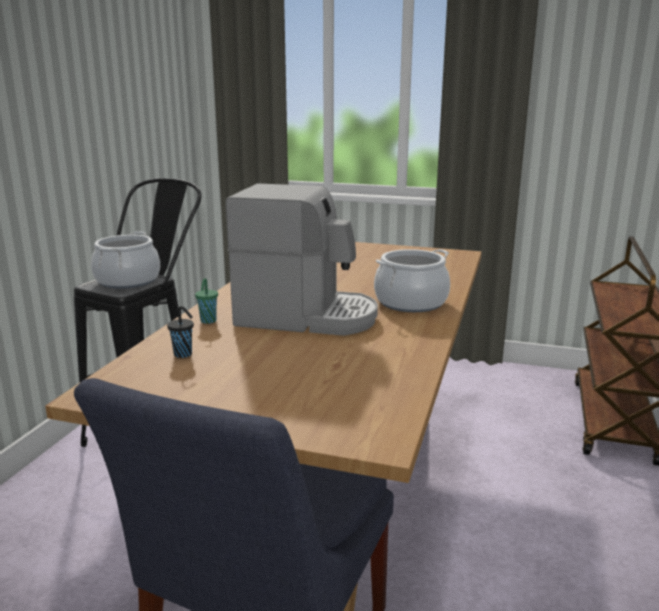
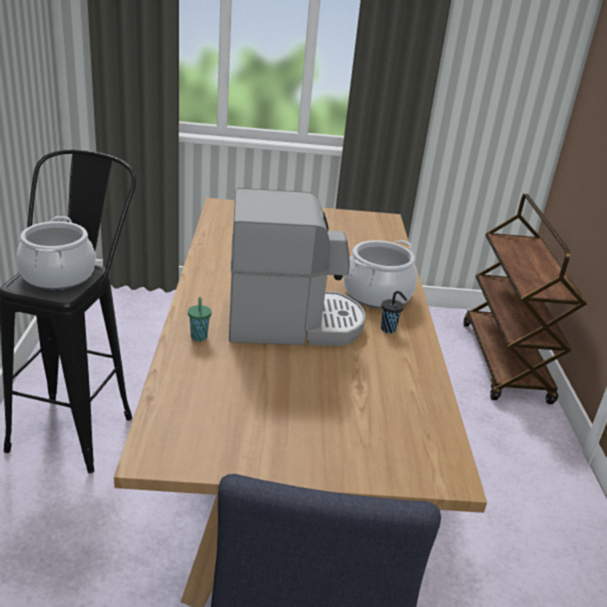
camera: 20 degrees left, 10 degrees up
black cup [167,306,194,358] -> black cup moved to [381,291,407,333]

